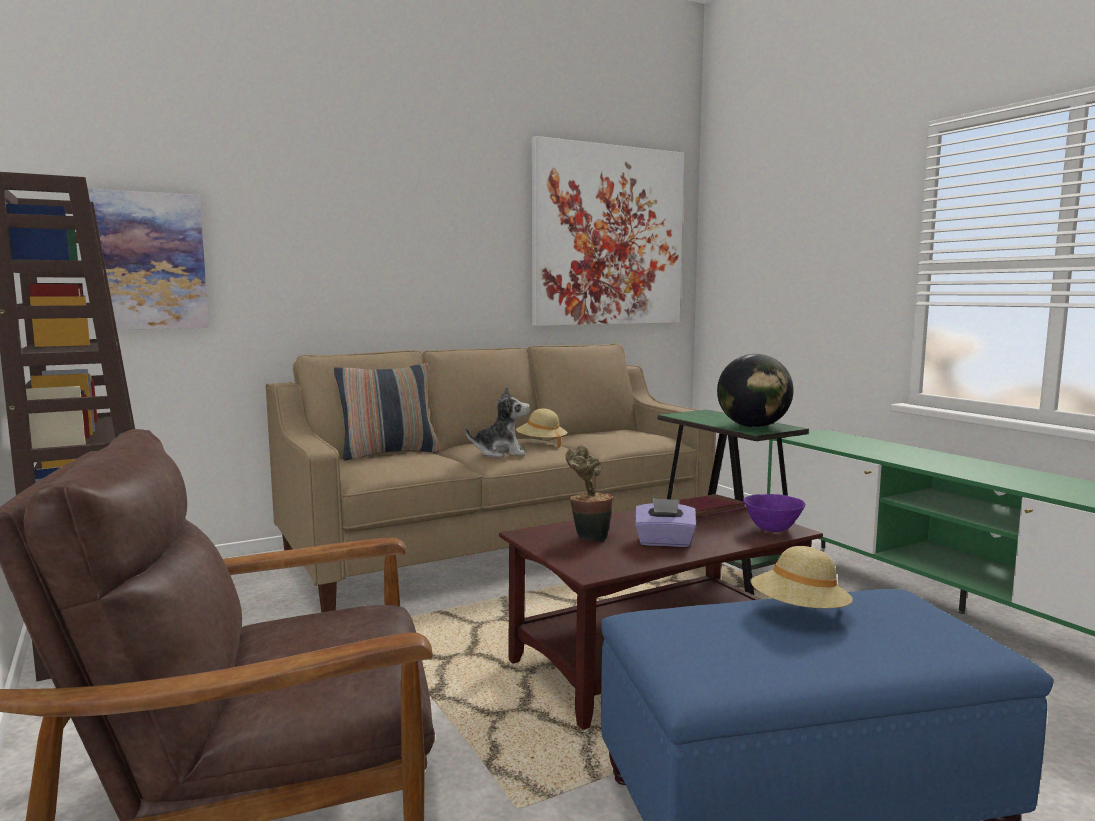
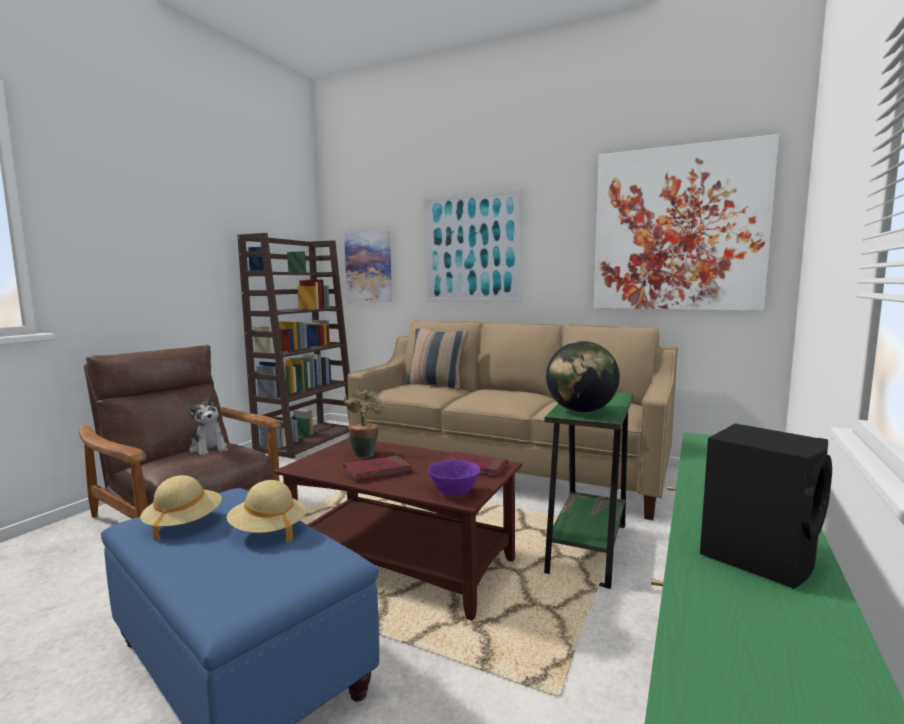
camera: 55 degrees right, 0 degrees up
plush toy [465,387,530,457] -> plush toy moved to [186,395,228,455]
beige hat [516,408,567,448] -> beige hat moved to [140,475,222,542]
purple tissue box [635,498,697,547] -> red book [343,455,412,480]
none -> picture [423,188,523,303]
none -> black speaker [700,423,832,589]

